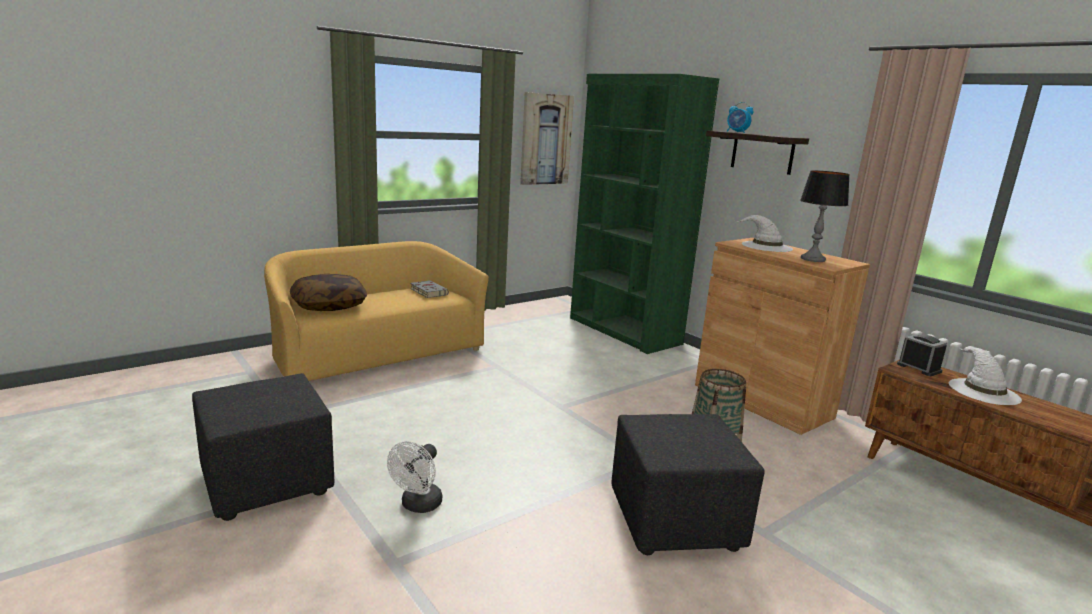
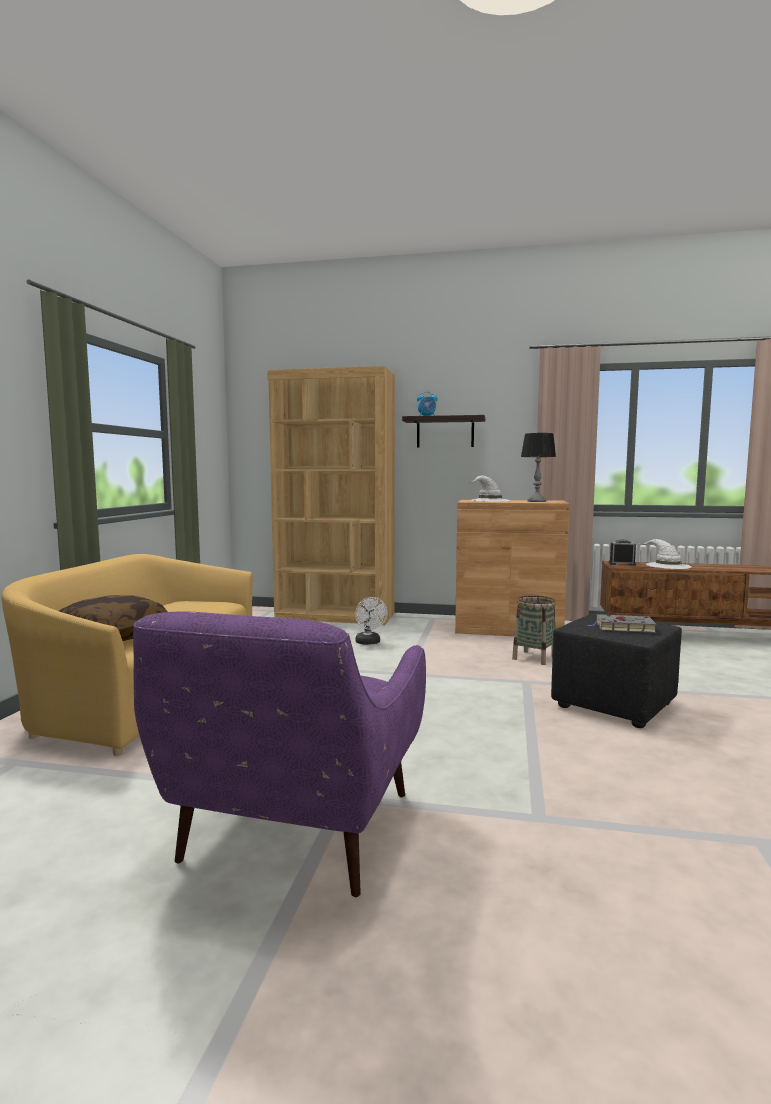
camera: 40 degrees left, 10 degrees down
black ottoman [192,373,334,521] -> purple armchair [133,611,426,897]
white fan [387,441,442,513] -> white fan moved to [355,597,388,645]
grey book [410,280,449,298] -> grey book moved to [588,614,657,633]
picture [520,92,574,185] -> none
green bookcase [570,74,719,354] -> brown bookcase [267,366,395,625]

